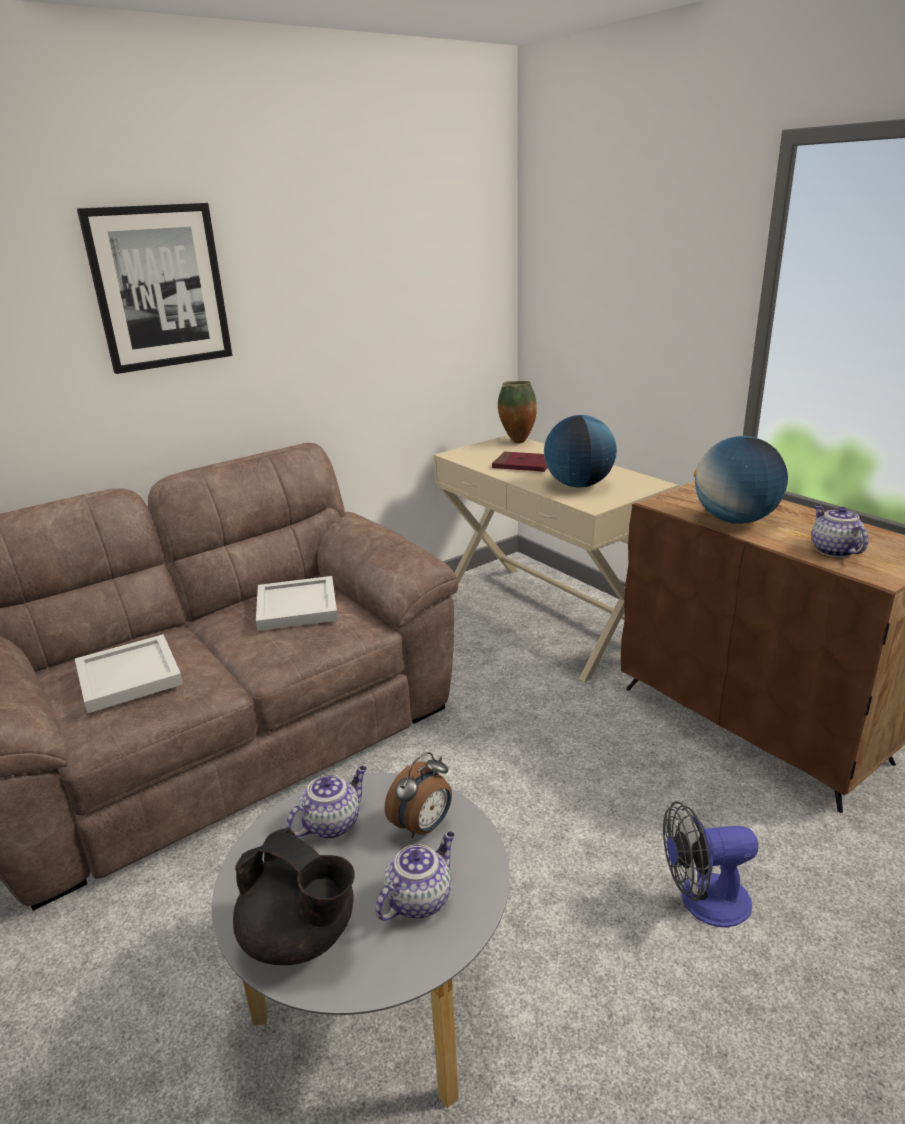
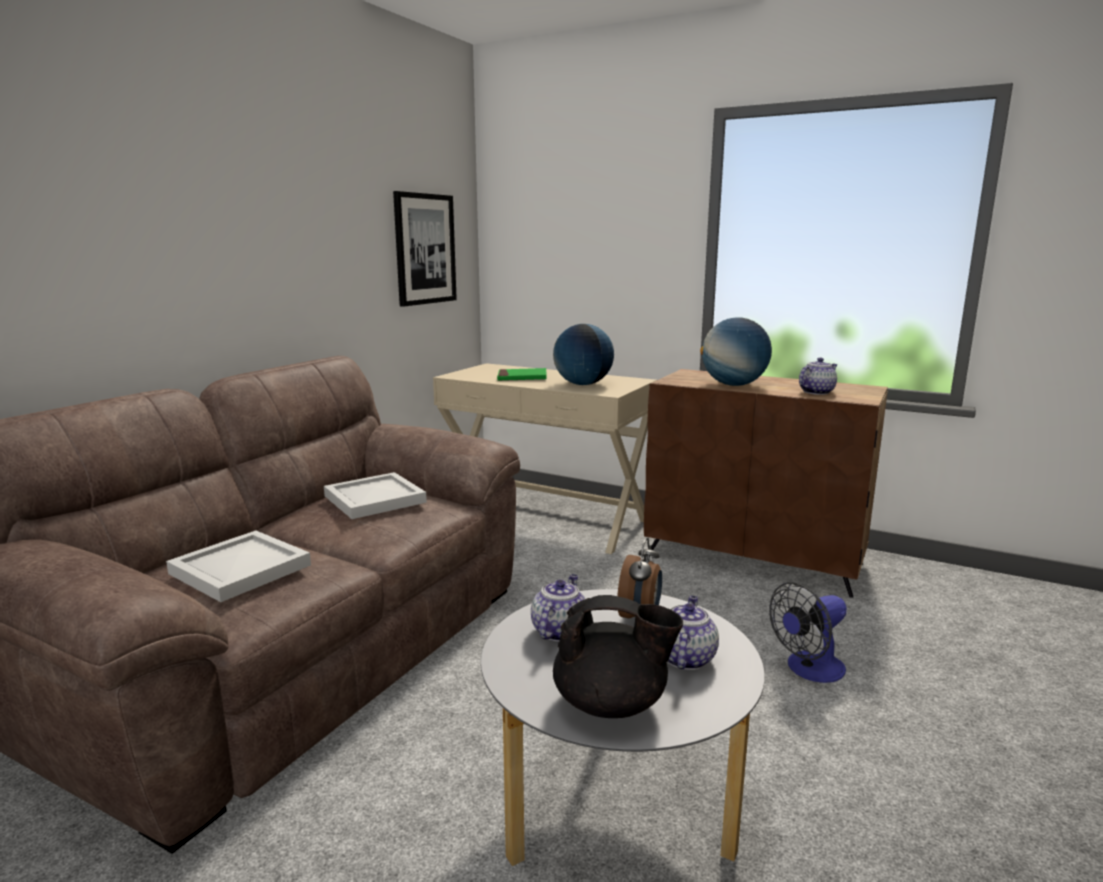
camera: 25 degrees left, 10 degrees down
picture [77,203,233,374] -> picture moved to [393,191,457,307]
red book [492,451,548,472] -> green book [497,368,546,381]
vase [498,381,537,443] -> none
teapot [811,505,869,557] -> teapot turned 90 degrees clockwise [799,358,838,395]

